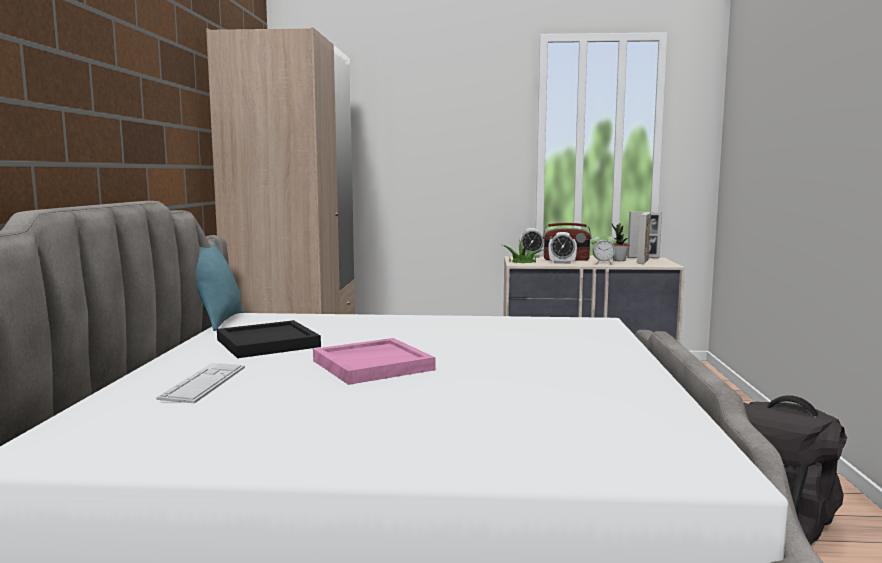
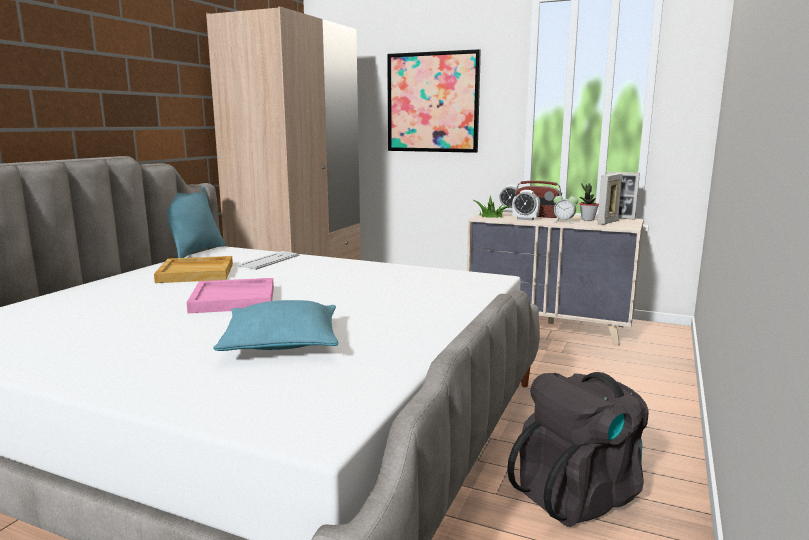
camera: 20 degrees right, 5 degrees up
keyboard [156,363,245,404] -> keyboard moved to [238,251,300,270]
black tray [217,320,321,358] -> beige tray [154,256,233,283]
none -> turquoise pillow [213,300,338,351]
none -> picture [387,49,481,153]

